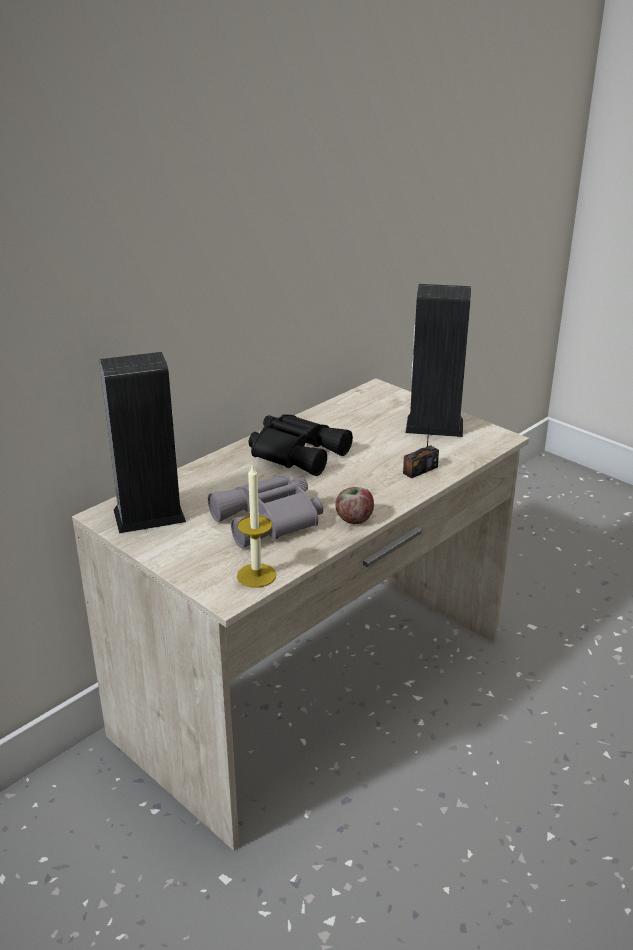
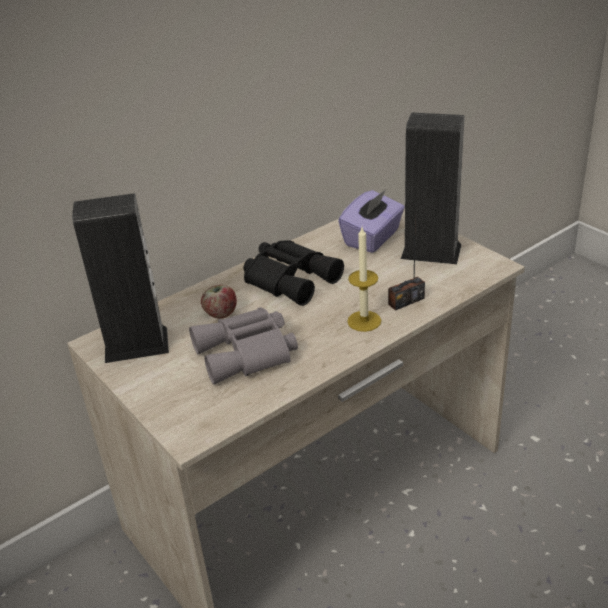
camera: 10 degrees right, 5 degrees up
candle [237,464,276,588] -> candle moved to [347,227,381,332]
apple [335,487,374,524] -> apple moved to [201,285,237,318]
none -> purple tissue box [338,190,405,253]

